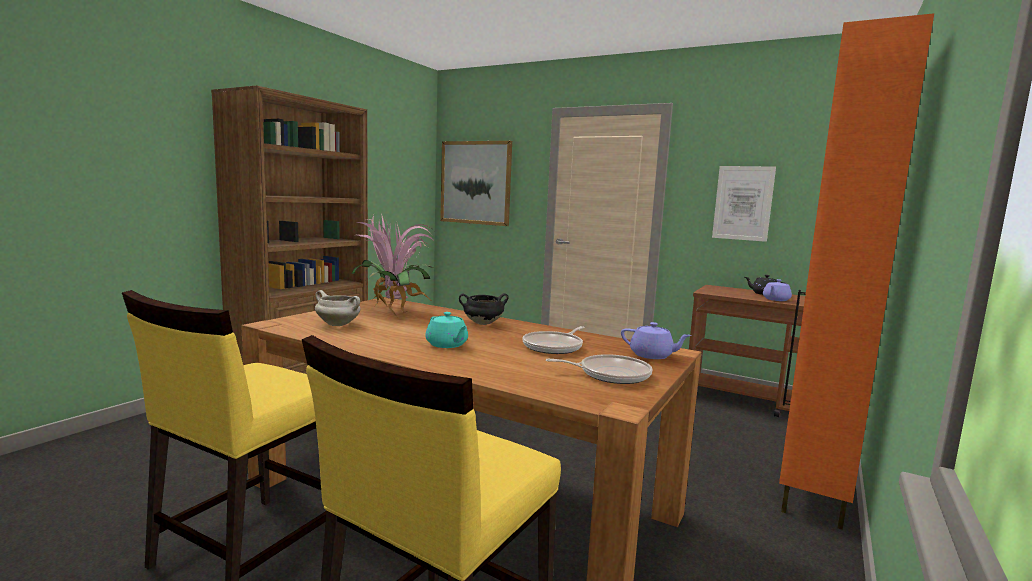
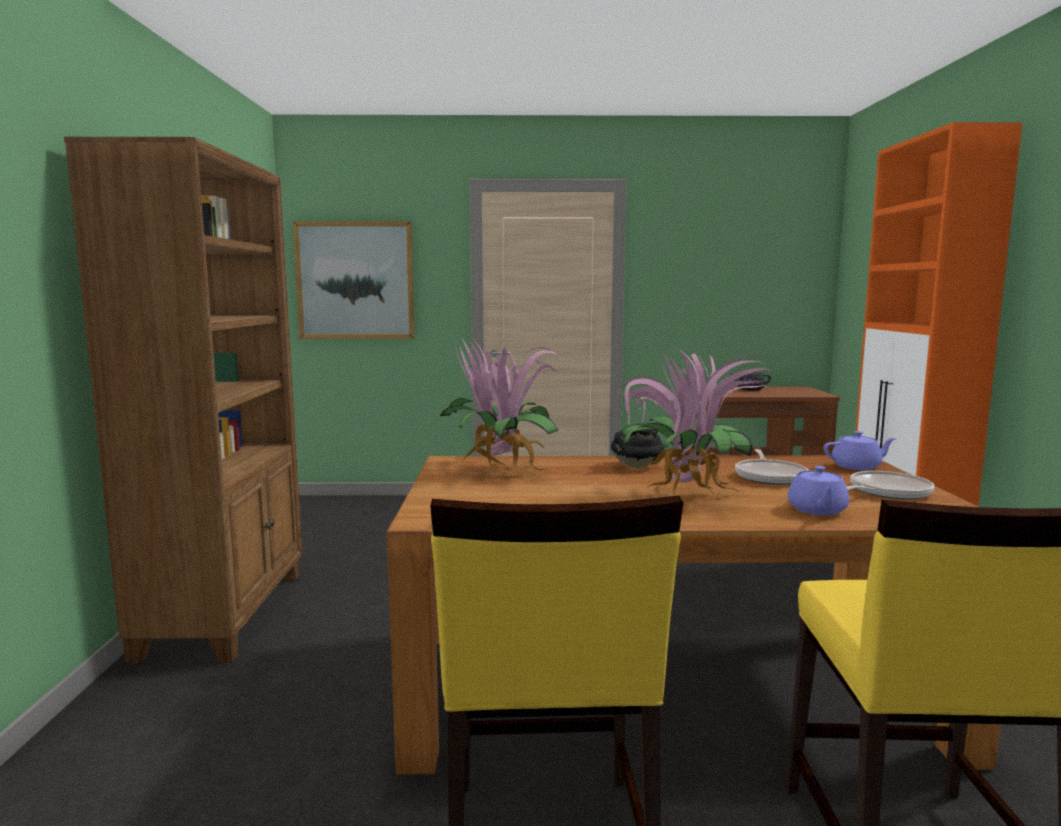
camera: 30 degrees left, 0 degrees up
white cooking pot [315,290,360,326] -> none
turquoise teapot [425,312,468,348] -> potted plant [616,346,769,496]
picture [712,166,776,242] -> none
purple teapot [763,279,792,301] -> purple teapot moved to [788,466,849,516]

